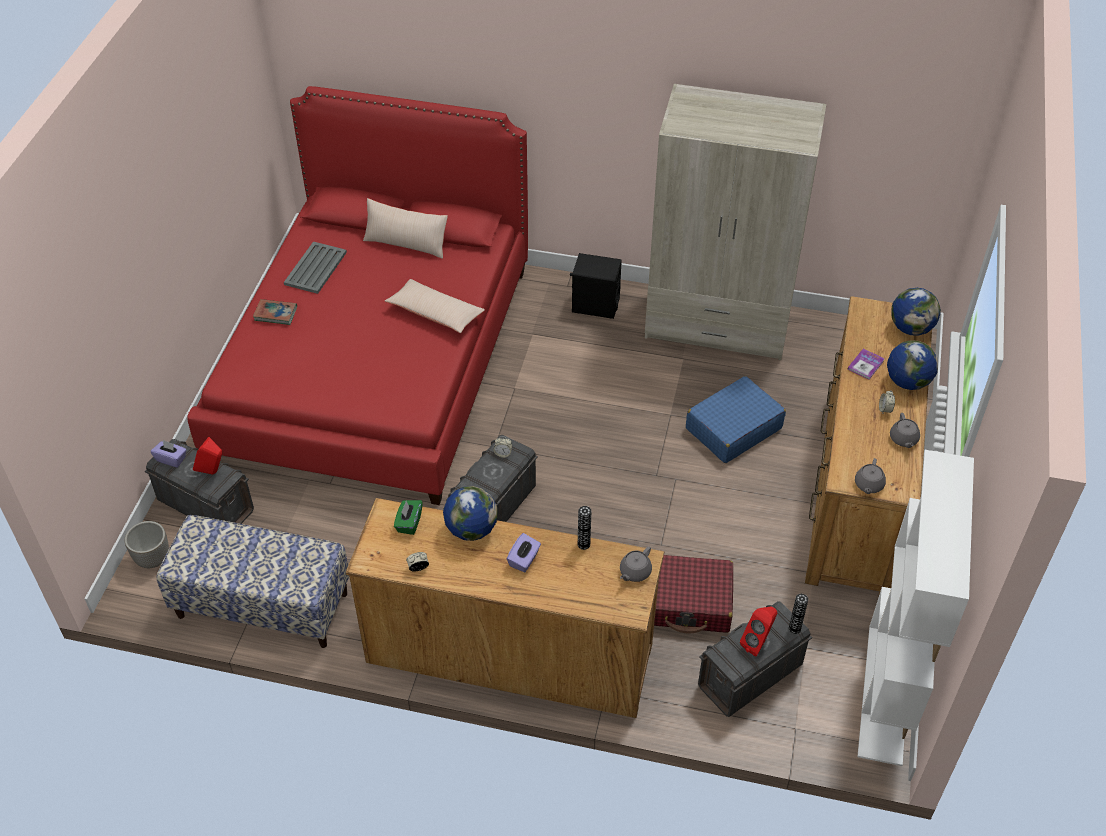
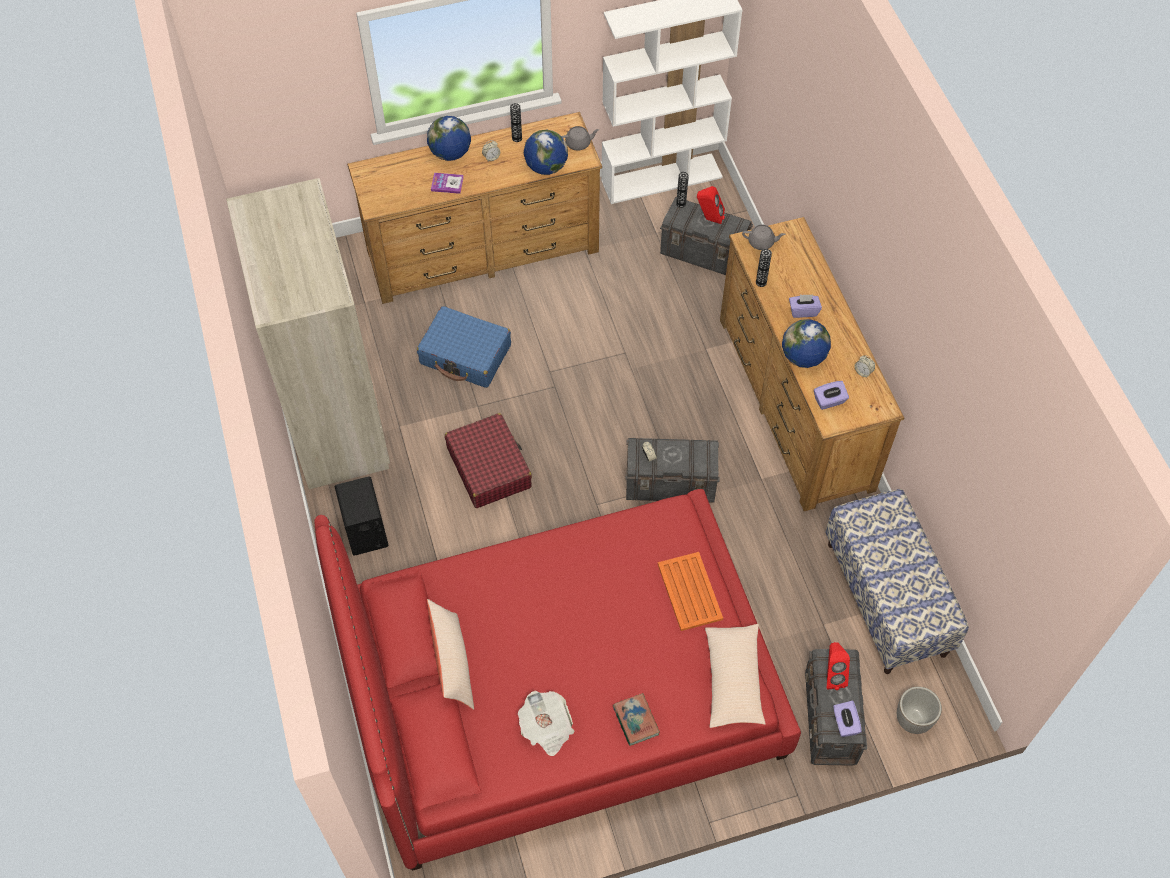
camera: 120 degrees left, 10 degrees up
grey tray [284,241,347,294] -> newspaper [518,691,575,756]
beige pillow [385,279,485,333] -> beige pillow moved to [705,624,766,728]
green tissue box [394,500,423,535] -> purple tissue box [814,381,849,410]
red suitcase [654,555,733,634] -> red suitcase moved to [445,413,532,508]
grey teapot [890,413,920,448] -> vase [510,103,522,142]
globe [891,288,941,335] -> globe moved to [524,130,568,175]
none -> orange tray [658,552,723,631]

